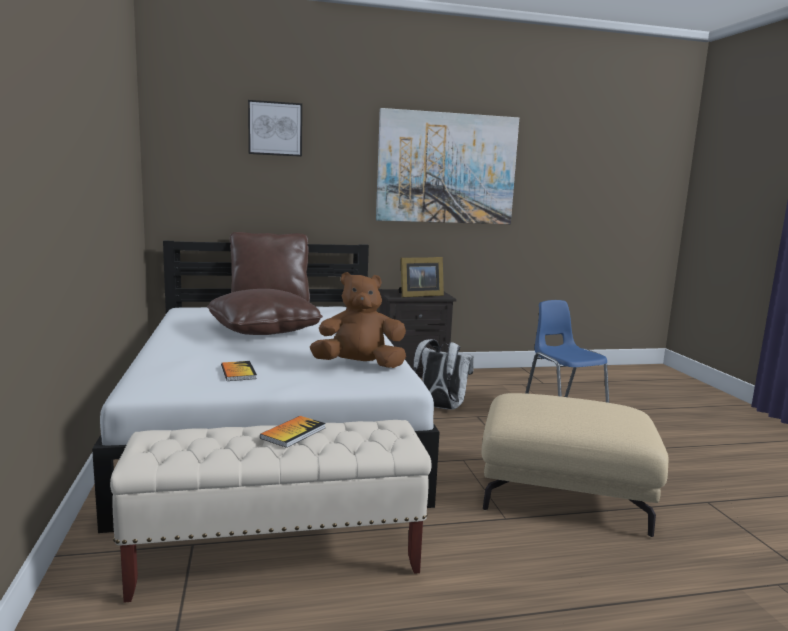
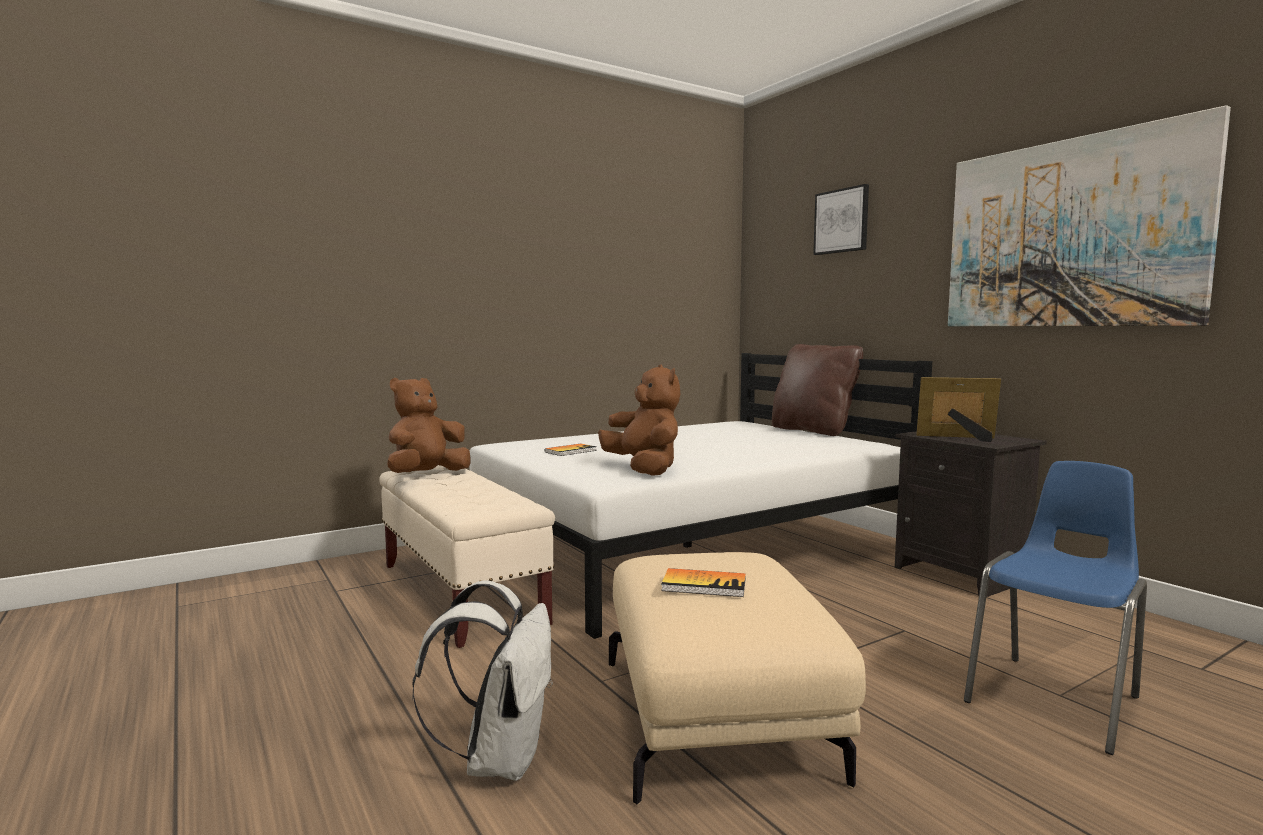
camera: 70 degrees right, 5 degrees down
brown pillow [207,289,323,335] -> none
book [260,416,326,448] -> book moved to [661,568,746,597]
picture frame [399,257,444,298] -> picture frame turned 150 degrees clockwise [916,377,1001,442]
white backpack [413,339,474,410] -> white backpack moved to [412,580,553,781]
none -> brown plush toy [387,378,471,473]

